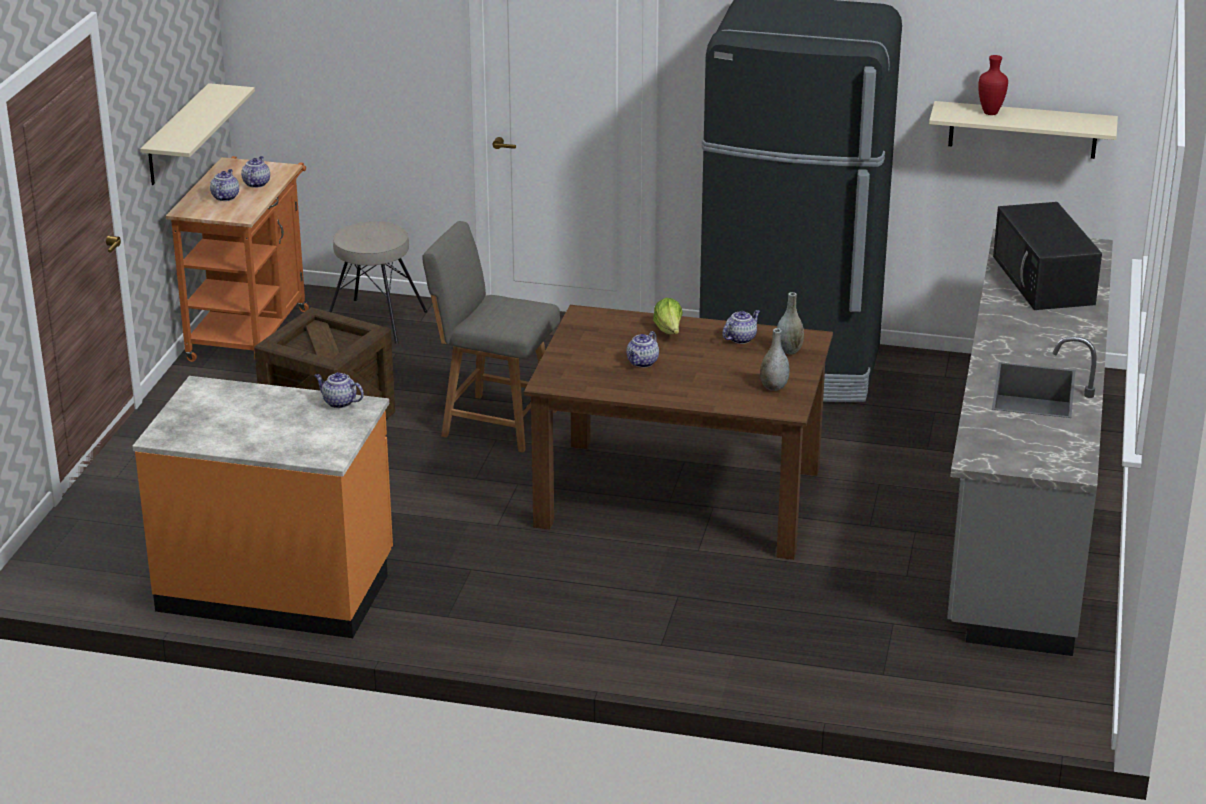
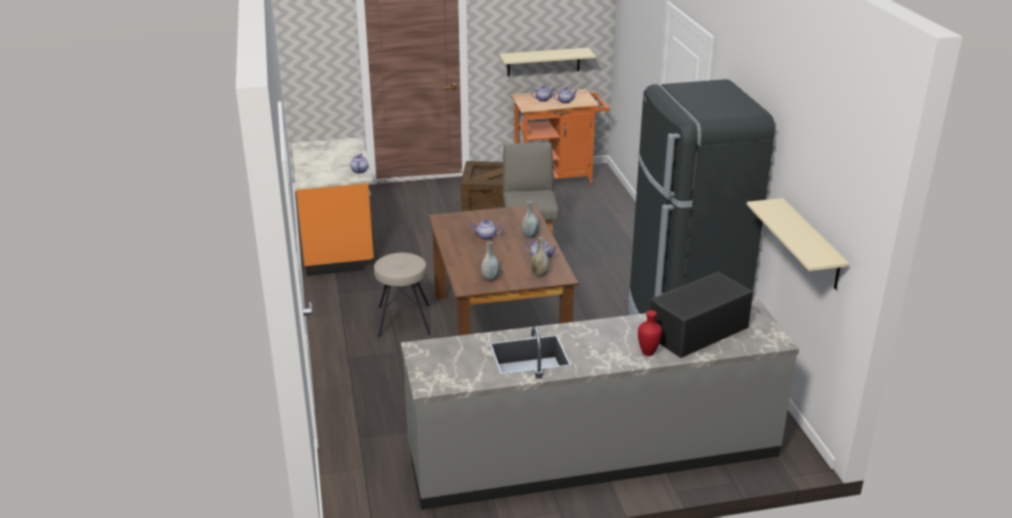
camera: 65 degrees right, 0 degrees up
beige stool [329,221,428,344] -> beige stool moved to [374,253,431,338]
lettuce [653,298,683,334] -> grey vase [522,201,539,238]
red vase [978,55,1008,115] -> red vase moved to [638,310,662,356]

